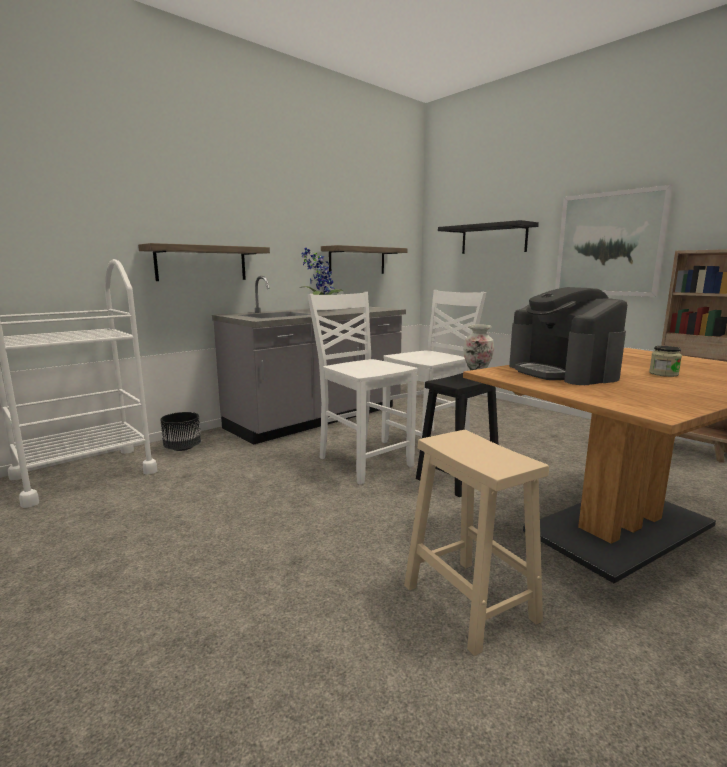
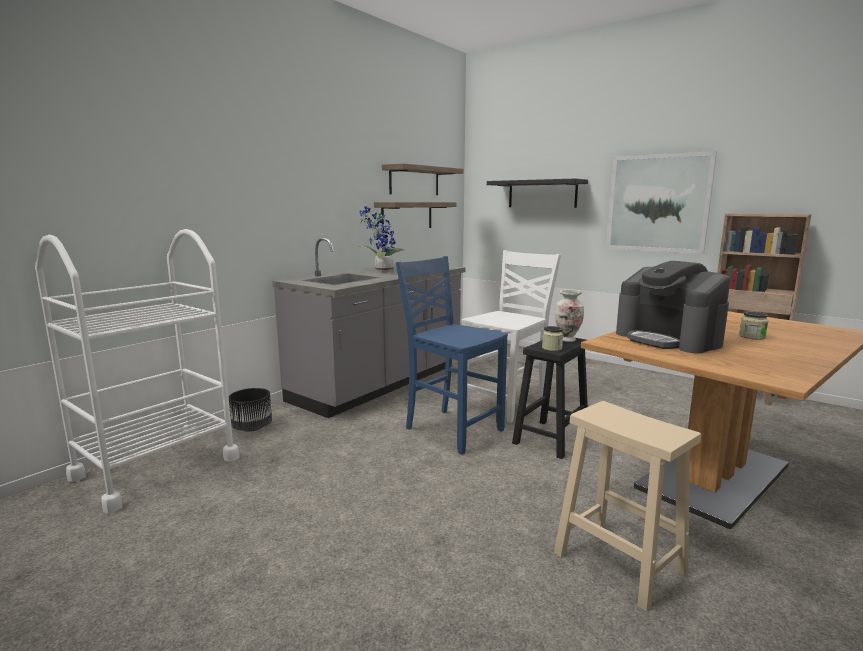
camera: 10 degrees left, 0 degrees up
shelf [138,243,270,281] -> shelf moved to [382,163,463,195]
white chair [308,292,418,485] -> blue chair [396,256,508,454]
none -> jar [542,326,563,351]

